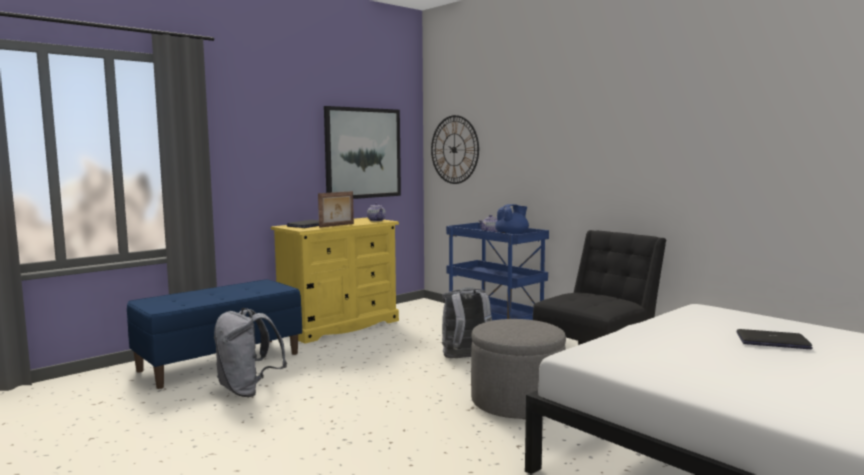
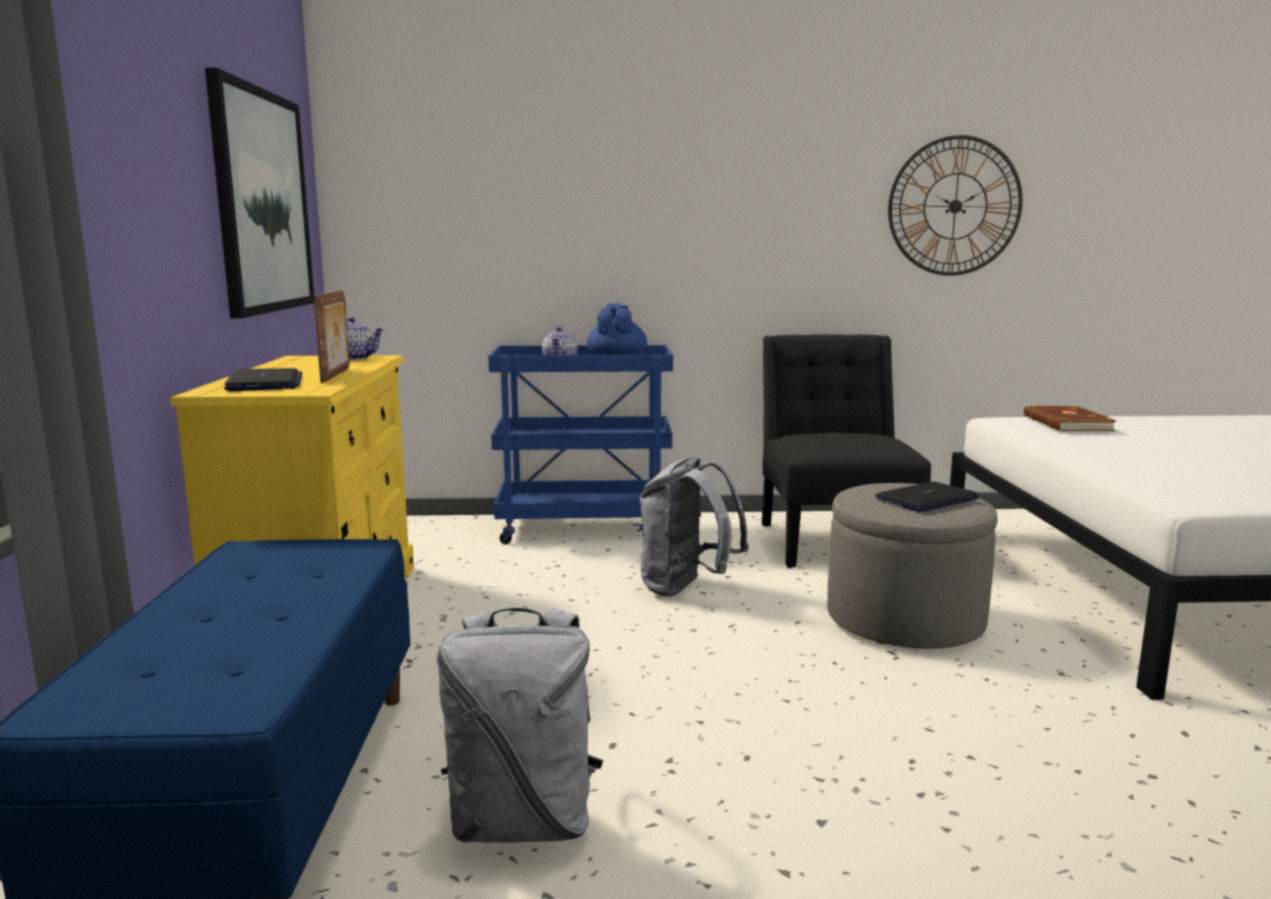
camera: 50 degrees left, 5 degrees up
wall clock [431,115,479,184] -> wall clock moved to [888,135,1023,276]
laptop [737,329,813,349] -> laptop moved to [875,481,979,512]
none -> brown book [1024,406,1116,431]

